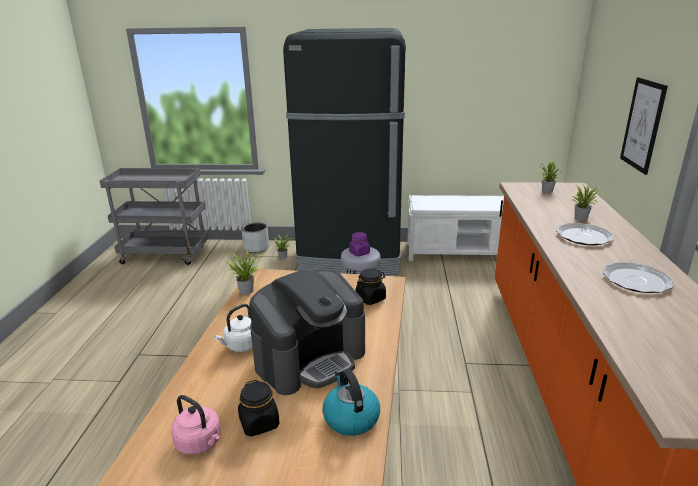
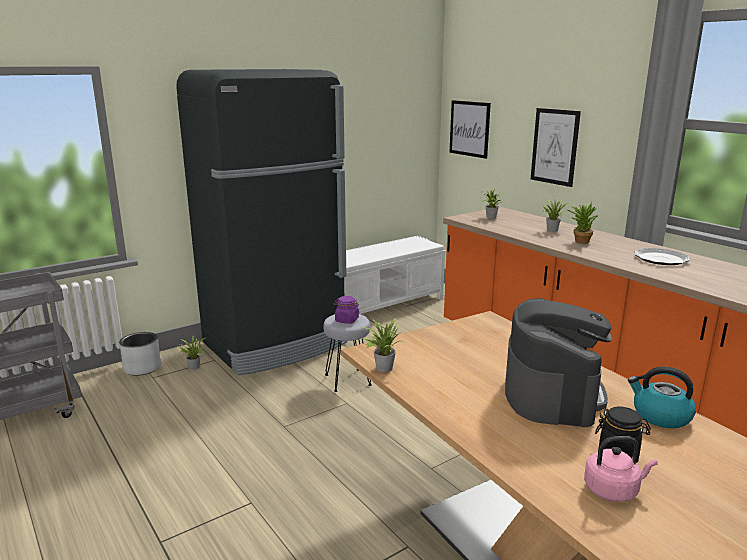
camera: 40 degrees left, 5 degrees down
white kettle [214,304,253,352] -> none
black jar [355,269,386,305] -> none
plate [556,223,614,245] -> potted plant [567,201,599,244]
none -> picture [449,100,491,159]

